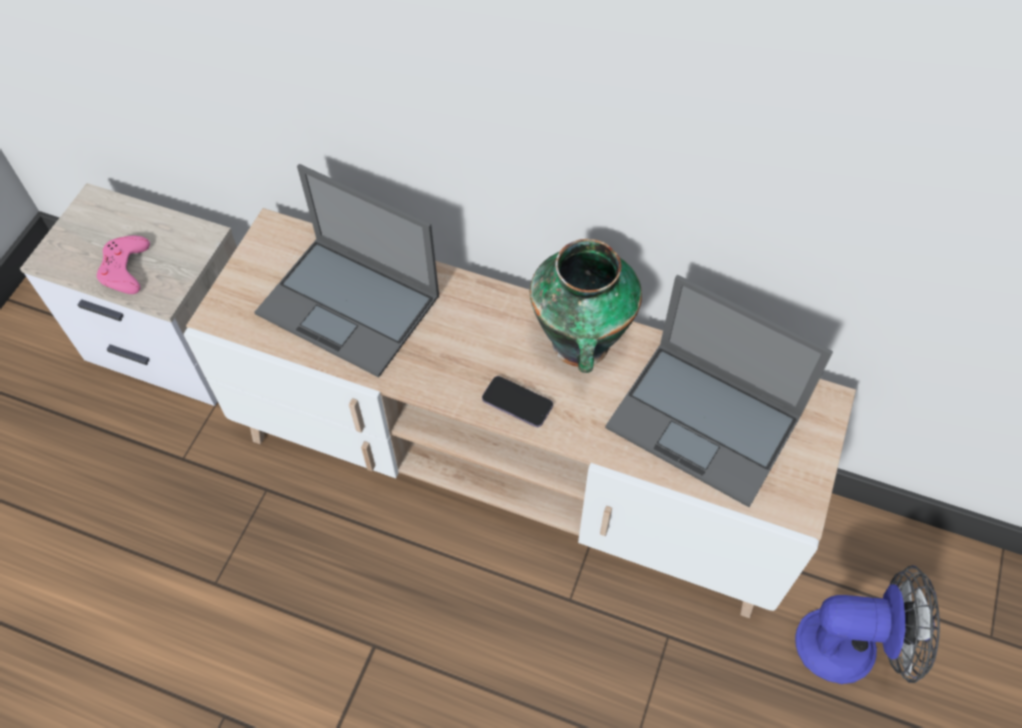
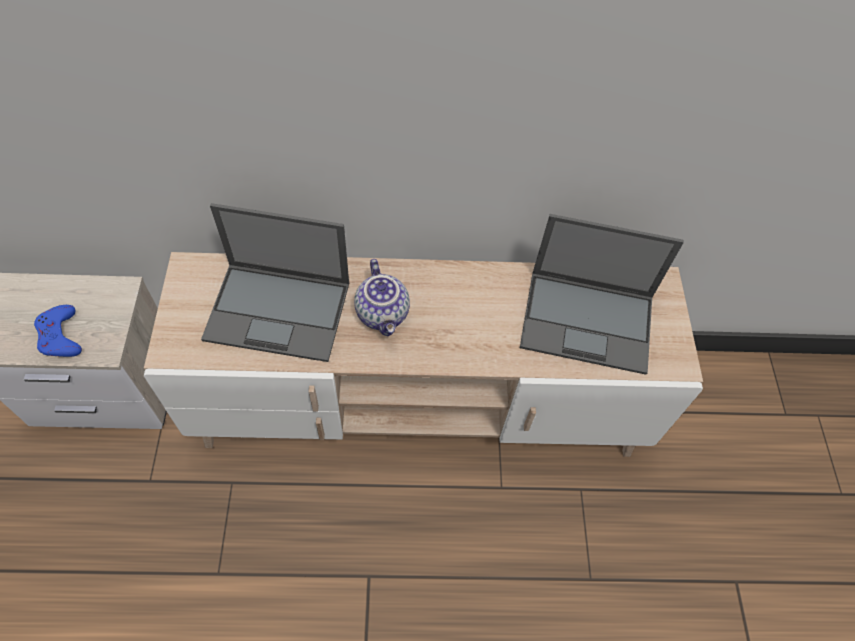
camera: 25 degrees left, 0 degrees up
pink game controller [97,236,150,294] -> blue game controller [34,305,82,357]
phone [482,376,553,427] -> none
vase [530,239,642,373] -> none
fan [795,565,940,684] -> none
none -> teapot [354,259,410,336]

